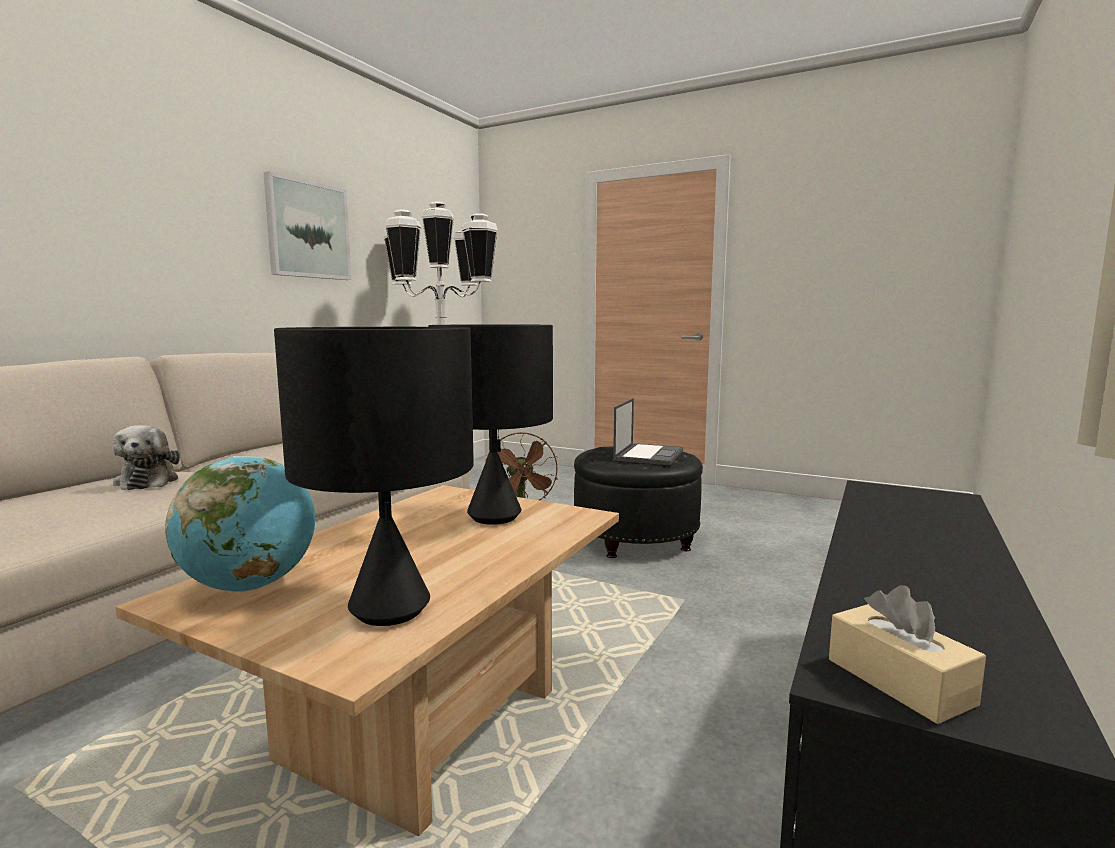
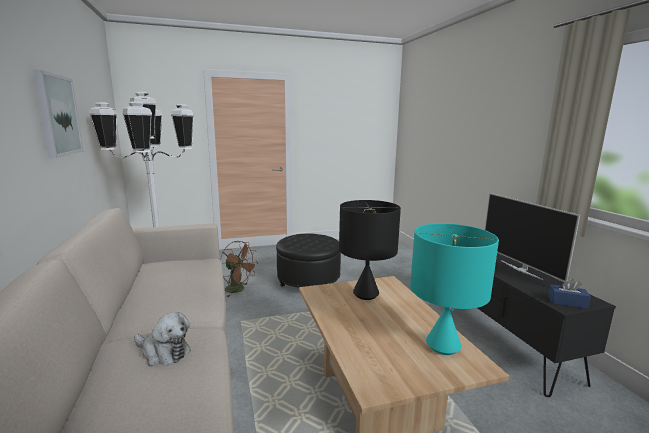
camera: 45 degrees left, 5 degrees up
globe [165,456,315,592] -> none
black table lamp [274,327,474,626] -> turquoise table lamp [410,223,499,355]
laptop [613,398,683,465] -> none
beige tissue box [829,585,986,724] -> blue tissue box [548,278,591,309]
none -> television [485,193,580,282]

